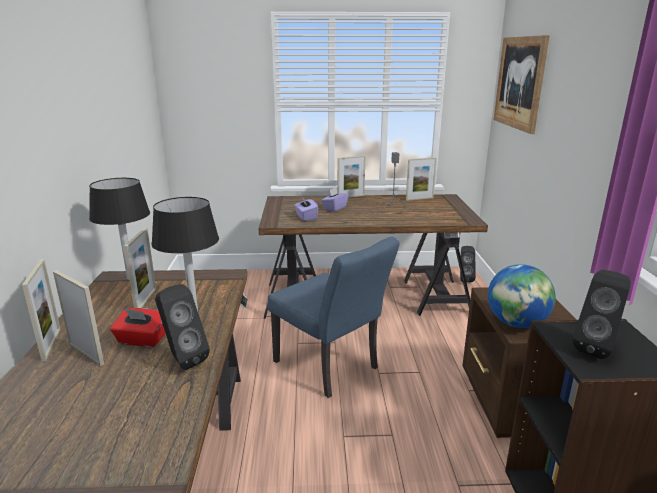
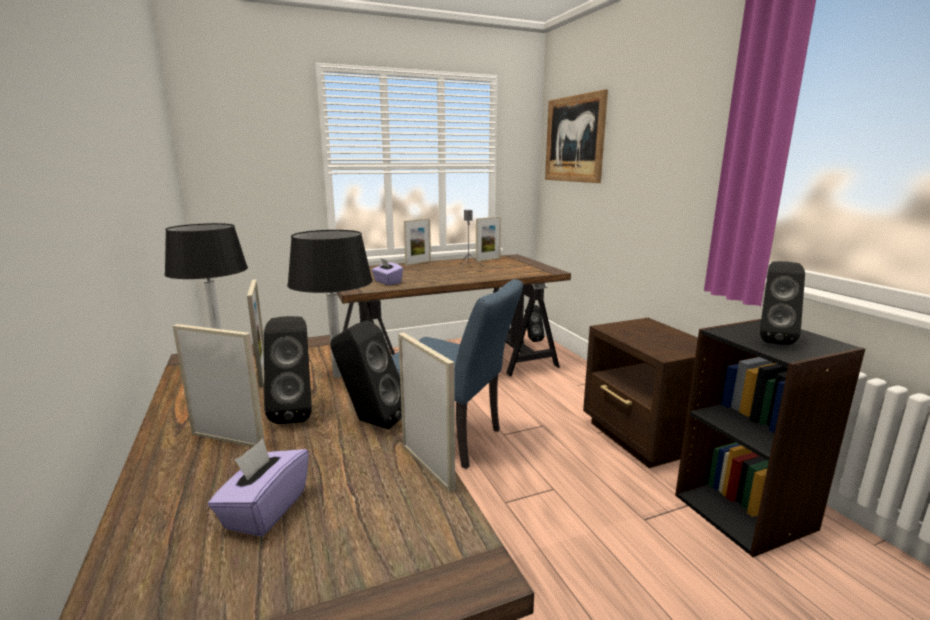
camera: 20 degrees left, 5 degrees down
picture frame [22,259,61,361] -> picture frame moved to [398,332,455,492]
red tissue box [110,308,165,347] -> black speaker [264,316,312,424]
purple tissue box [321,188,348,212] -> purple tissue box moved to [208,439,309,537]
globe [488,264,556,328] -> none

